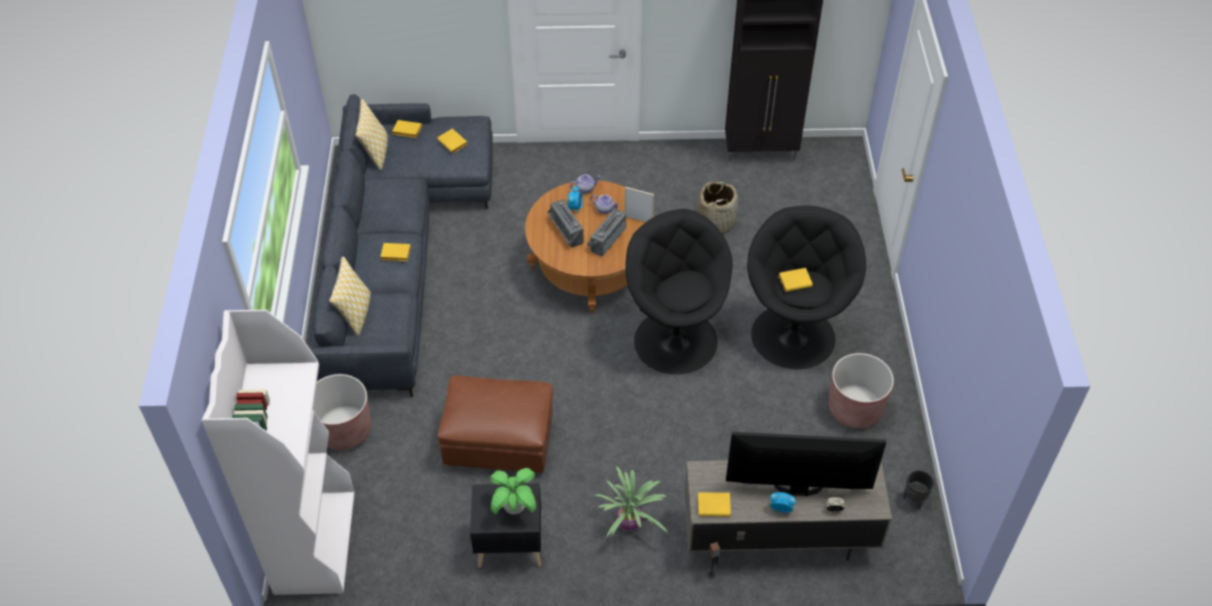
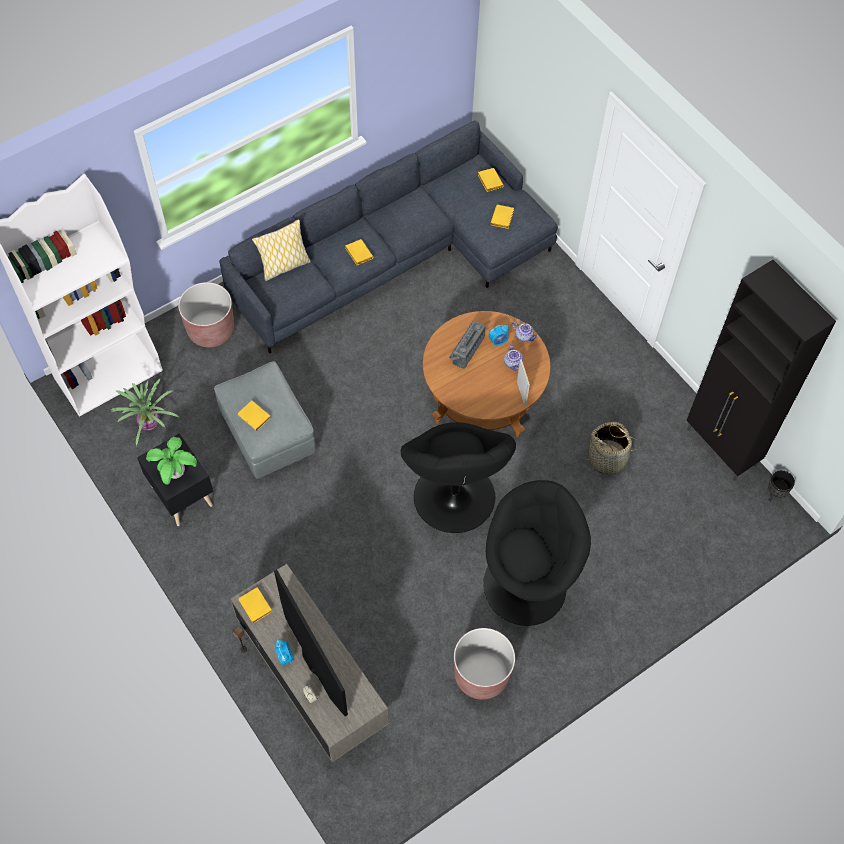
camera: 55 degrees right, 10 degrees up
pillow [355,99,388,170] -> none
brown ottoman [438,375,553,473] -> grey ottoman [214,361,316,479]
radio [587,208,626,256] -> none
potted plant [595,466,668,537] -> potted plant moved to [111,378,179,446]
black armchair [625,209,733,374] -> black armchair turned 150 degrees clockwise [401,422,516,533]
yellow book [779,268,813,292] -> yellow book moved to [238,400,271,431]
black planter [903,470,934,510] -> black planter moved to [768,470,795,502]

